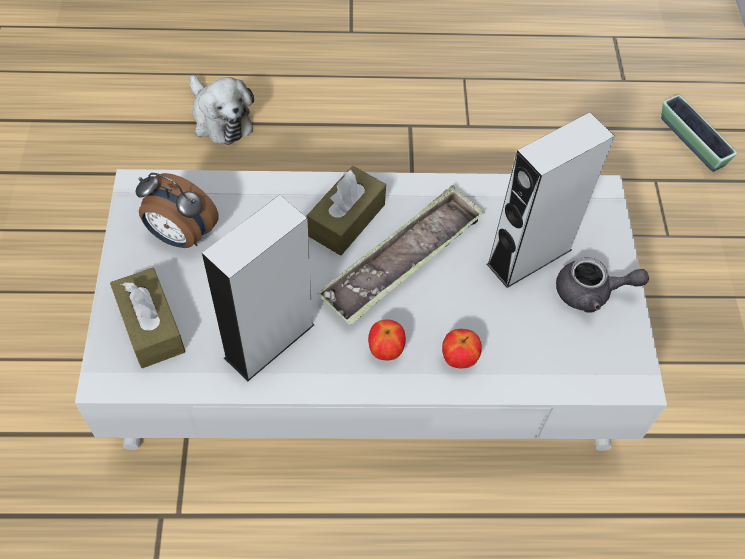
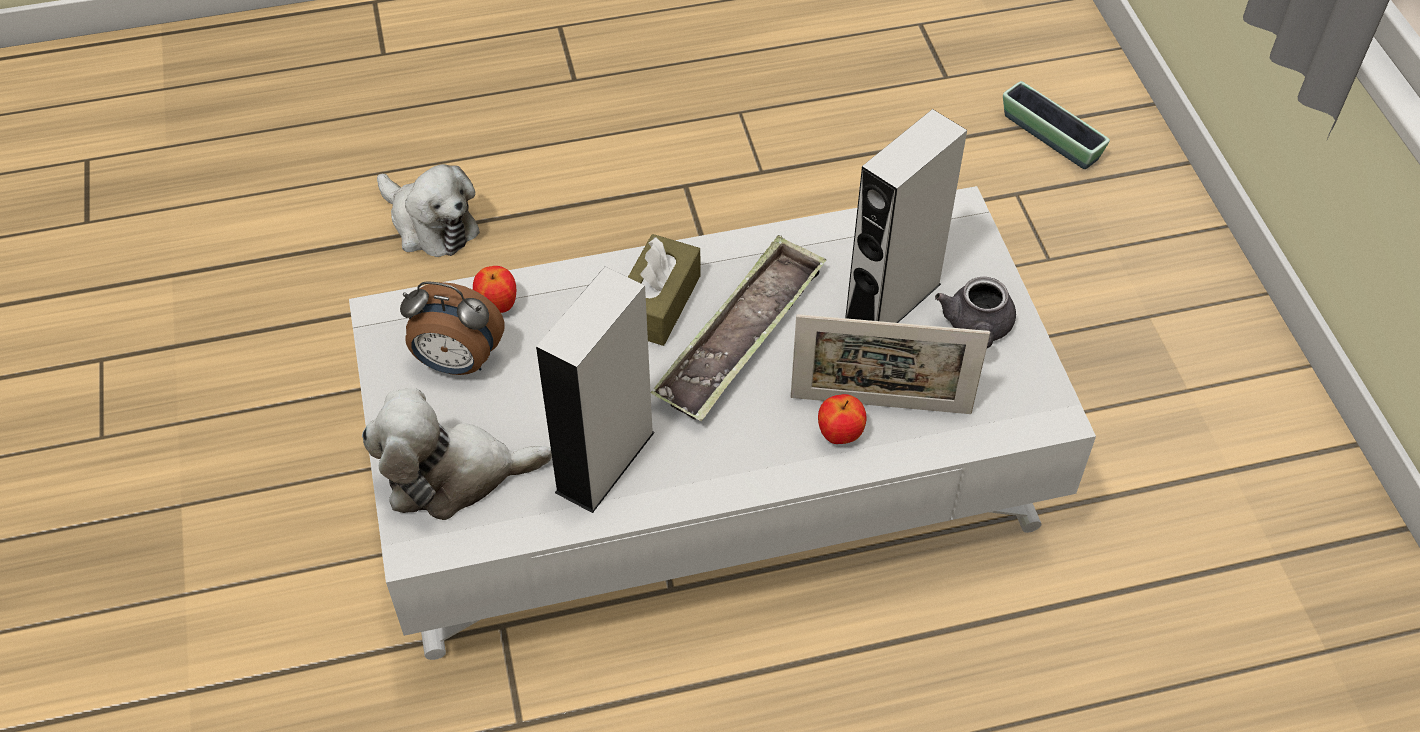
camera: 10 degrees left, 5 degrees down
brown tissue box [110,268,185,368] -> plush toy [362,388,552,520]
apple [368,320,406,360] -> apple moved to [473,266,516,313]
grey teapot [556,257,649,313] -> grey teapot turned 105 degrees clockwise [935,277,1016,348]
none -> picture frame [791,314,990,414]

